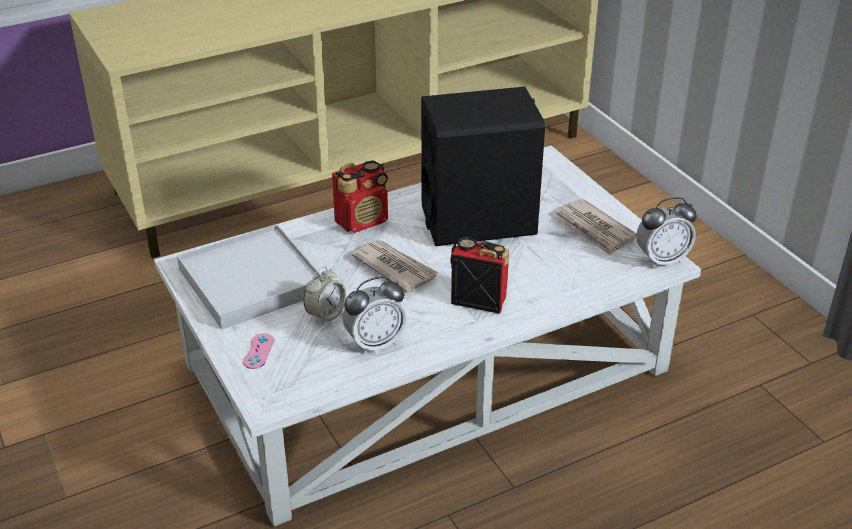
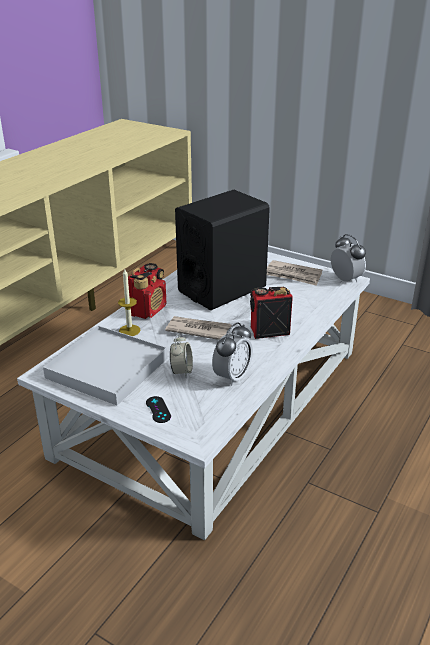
camera: 30 degrees left, 5 degrees down
pink game controller [243,333,274,369] -> black game controller [146,396,171,423]
alarm clock [636,197,697,268] -> alarm clock turned 75 degrees counterclockwise [331,234,366,282]
none -> candle [118,269,141,336]

